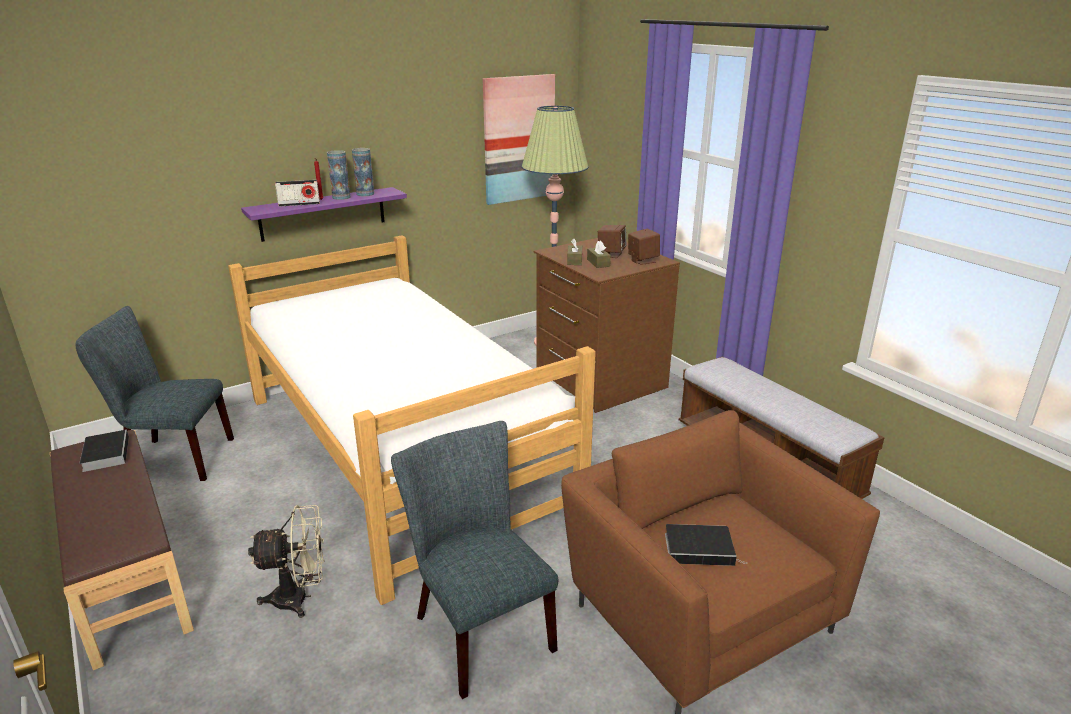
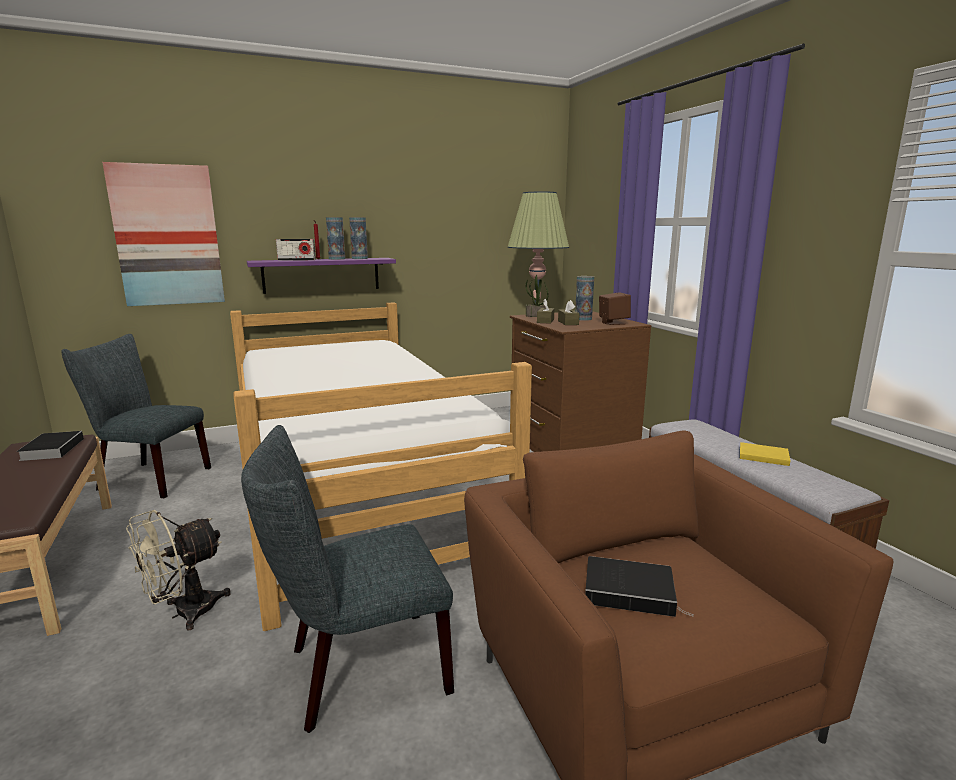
camera: 10 degrees right, 10 degrees down
beige fan [248,505,324,618] -> beige fan turned 135 degrees clockwise [126,510,231,630]
grey chair [391,421,558,699] -> grey chair turned 90 degrees counterclockwise [241,425,454,733]
picture [483,74,555,205] -> picture moved to [102,162,225,306]
brown speaker [598,225,626,258] -> vase [575,276,594,321]
none -> potted plant [525,275,549,317]
none -> yellow book [740,442,790,466]

